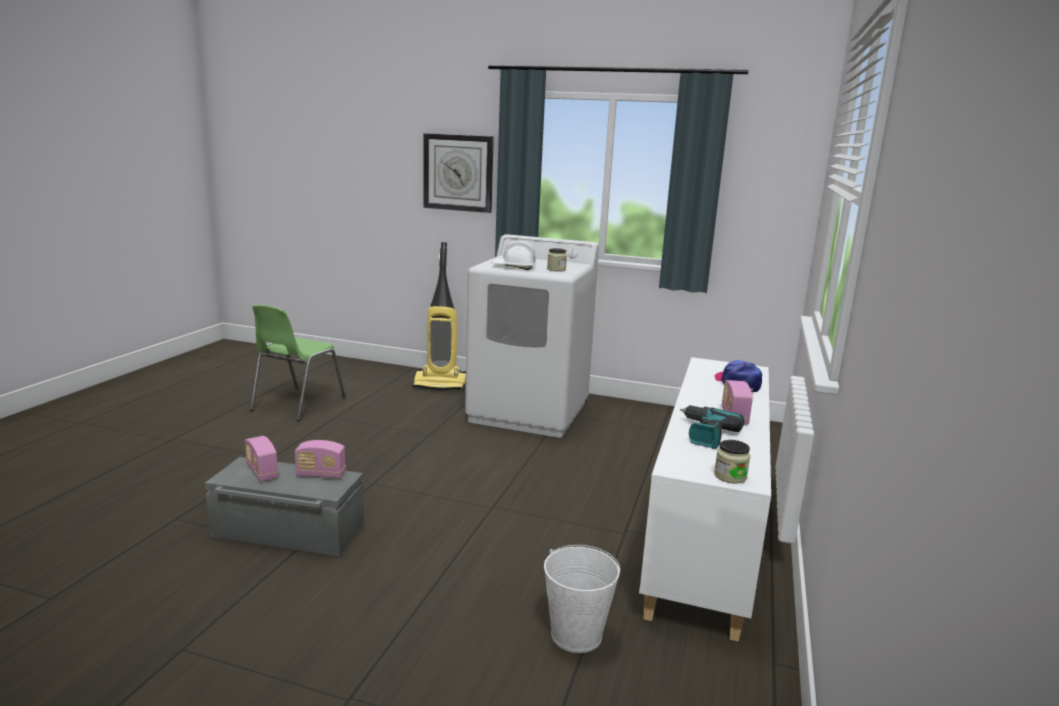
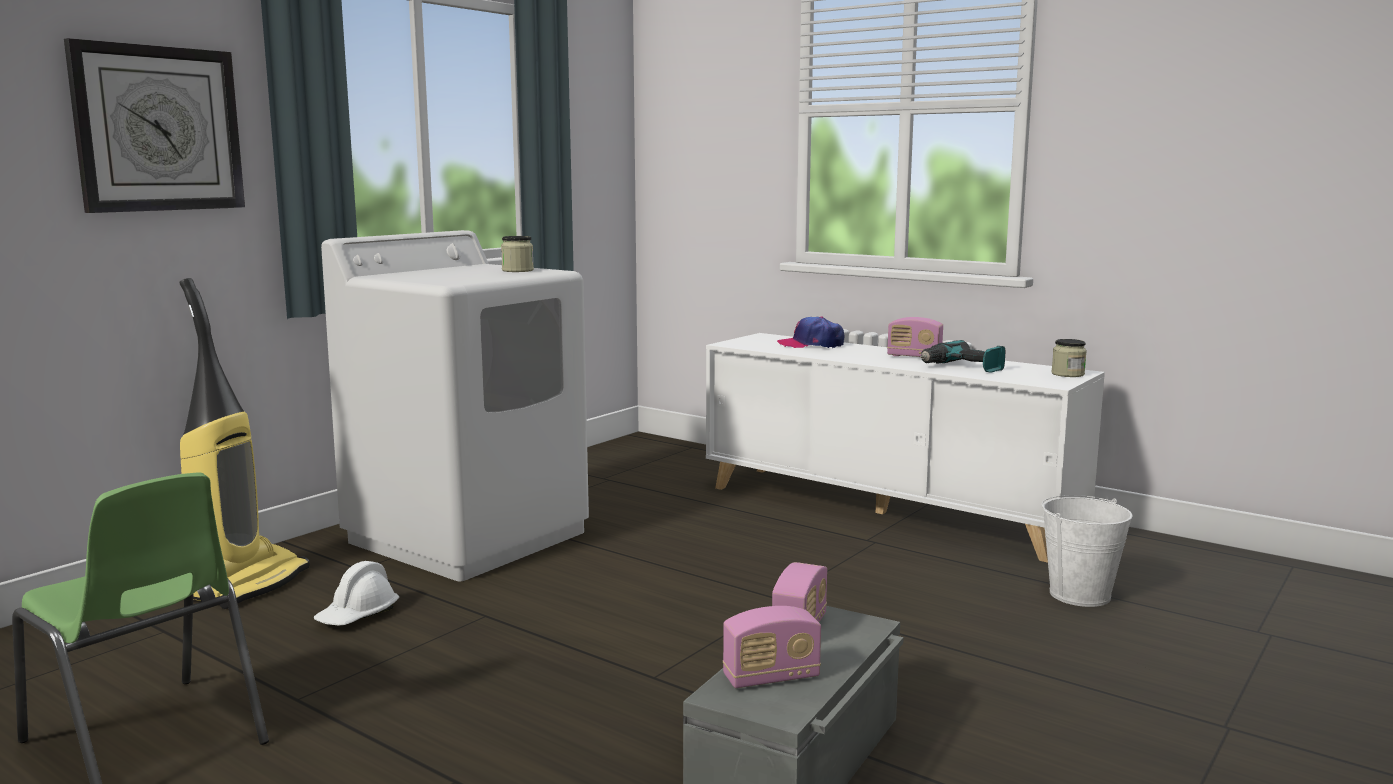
camera: 70 degrees left, 5 degrees down
white hard hat [492,241,536,270] -> white hard hat moved to [314,561,399,626]

